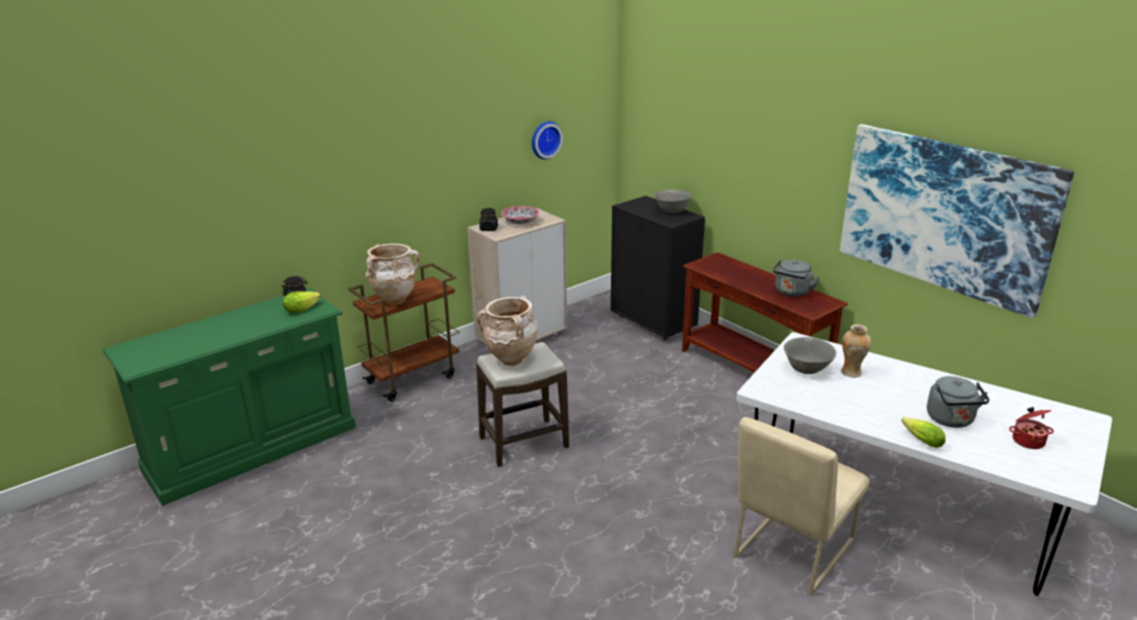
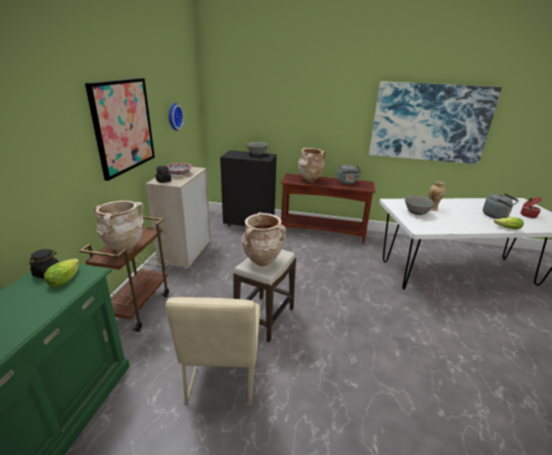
camera: 40 degrees left, 0 degrees up
beige chair [733,417,870,596] -> beige chair moved to [165,297,260,406]
none -> picture [85,78,155,181]
none -> beige vase [298,148,326,182]

